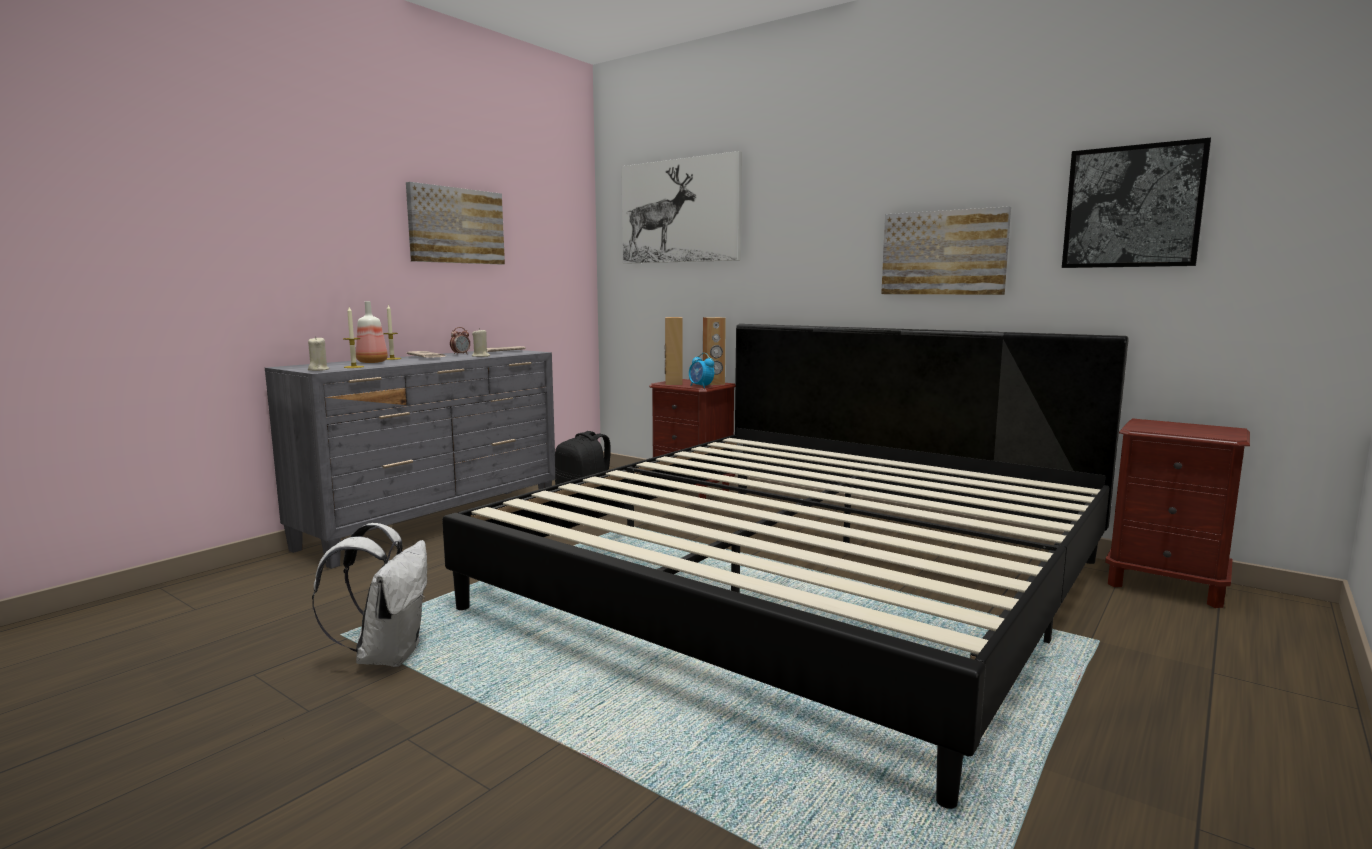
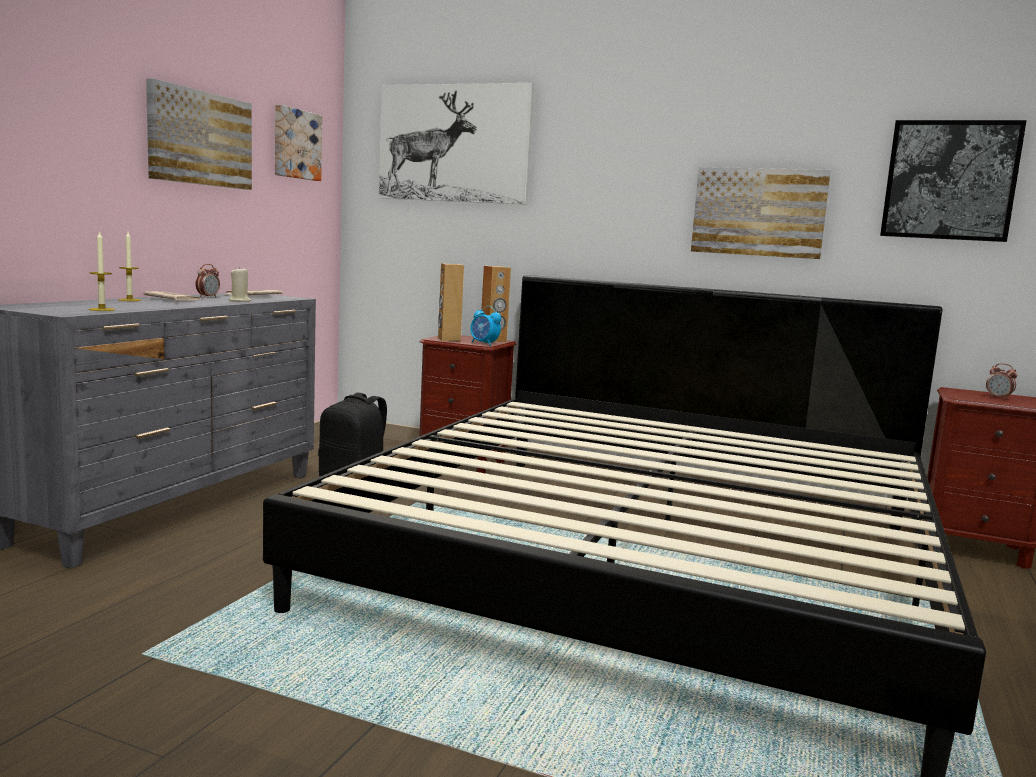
camera: 15 degrees left, 0 degrees up
beige candle [308,336,329,371] -> none
white backpack [312,523,427,667] -> none
bottle [356,301,388,363] -> none
none -> picture [275,105,322,181]
none -> alarm clock [986,363,1017,400]

